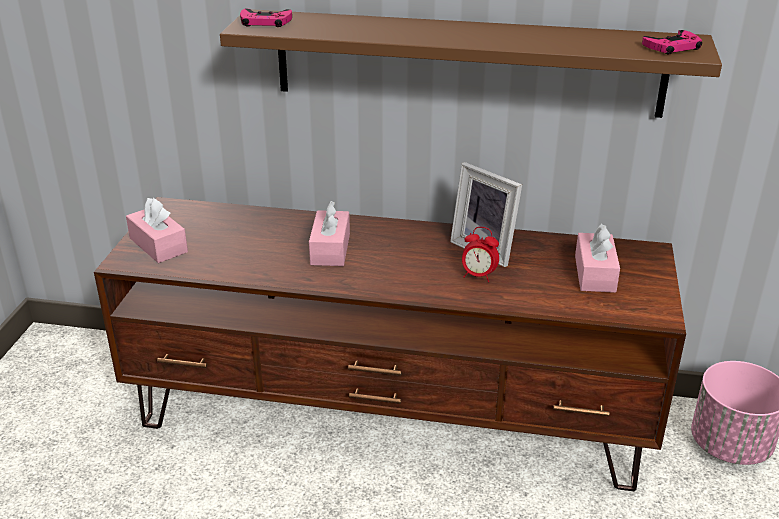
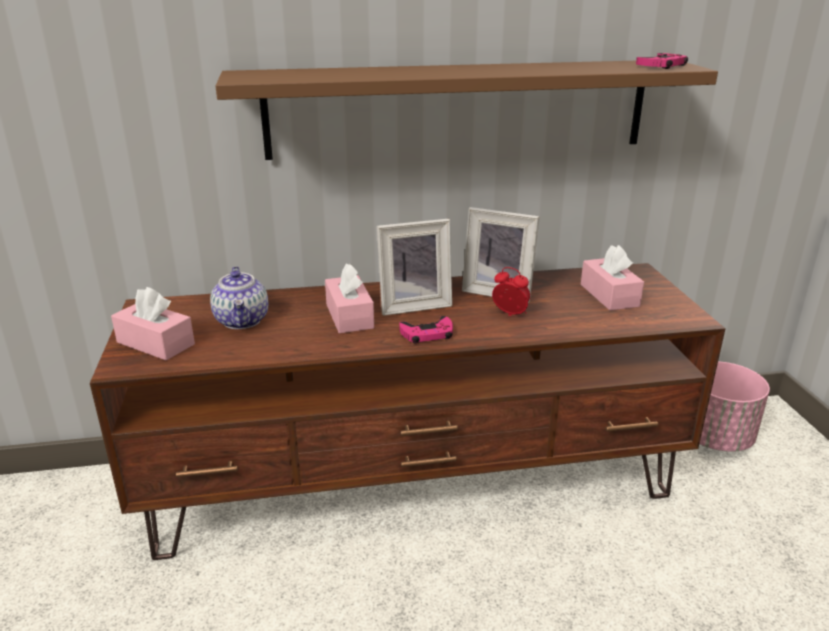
camera: 20 degrees left, 5 degrees down
pink game controller [240,8,292,27] -> pink game controller moved to [399,316,453,343]
alarm clock [462,227,499,282] -> alarm clock turned 150 degrees counterclockwise [492,267,530,316]
none -> teapot [210,266,268,329]
none -> picture frame [377,219,452,316]

